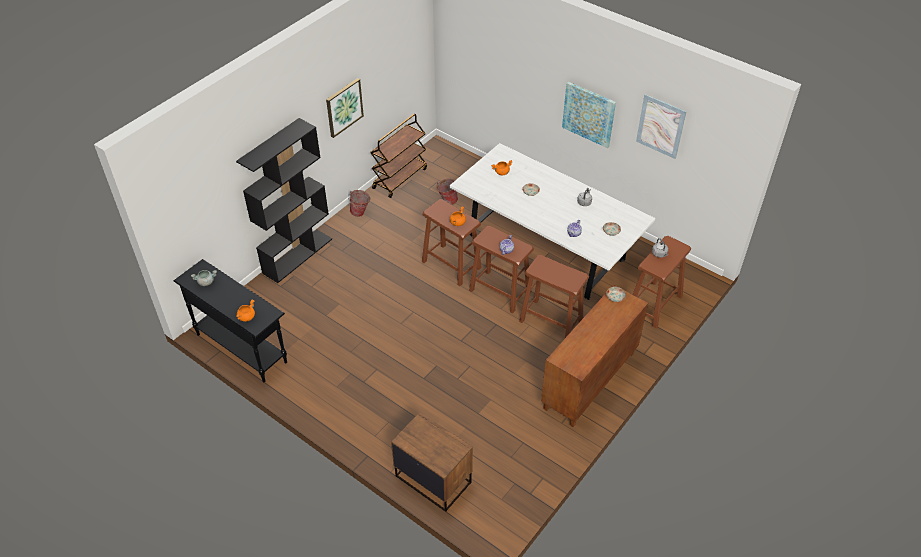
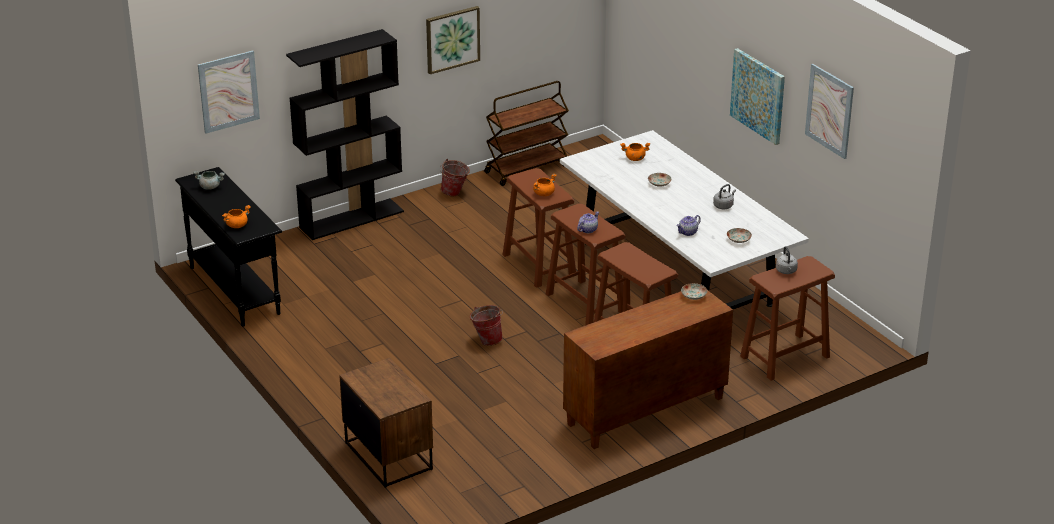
camera: 20 degrees right, 15 degrees down
bucket [436,178,458,205] -> bucket moved to [470,305,503,346]
none -> picture [198,50,260,134]

